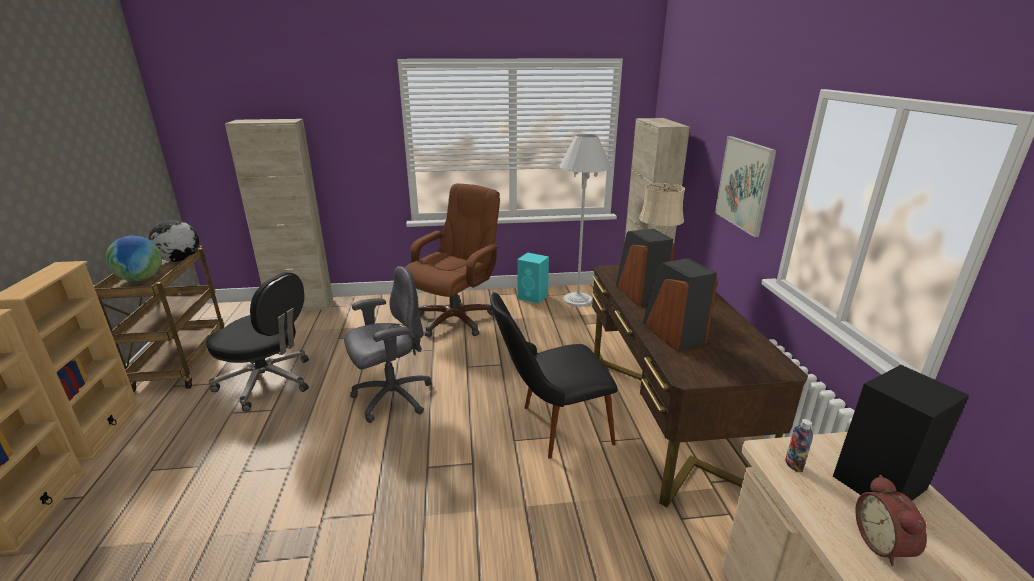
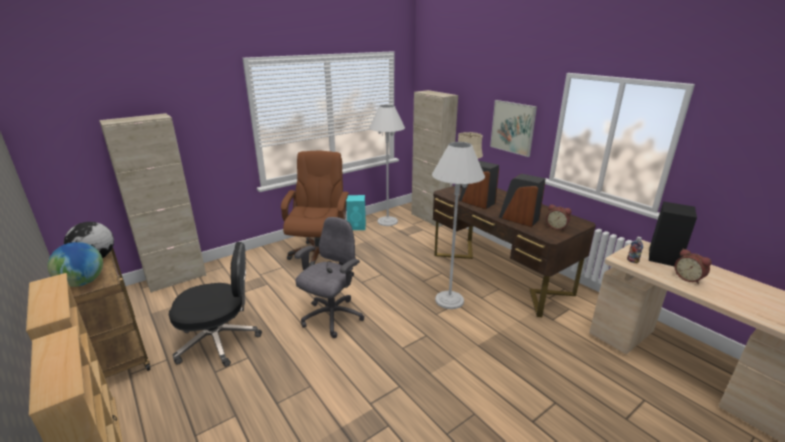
camera: 30 degrees left, 0 degrees up
black chair [490,292,617,459] -> white floor lamp [432,142,485,309]
none -> alarm clock [546,205,572,230]

